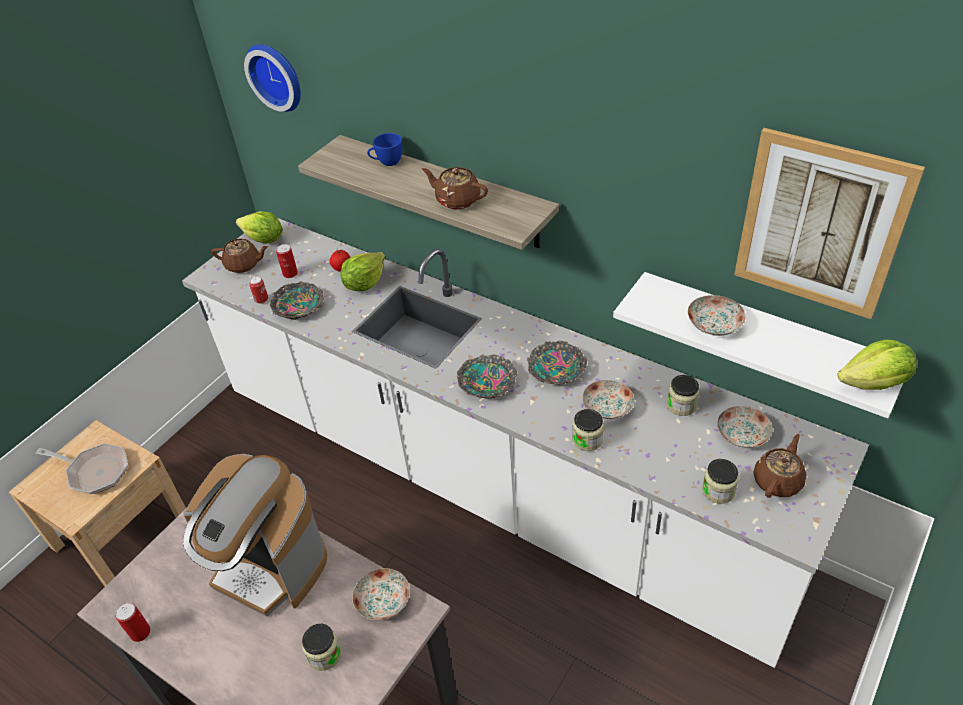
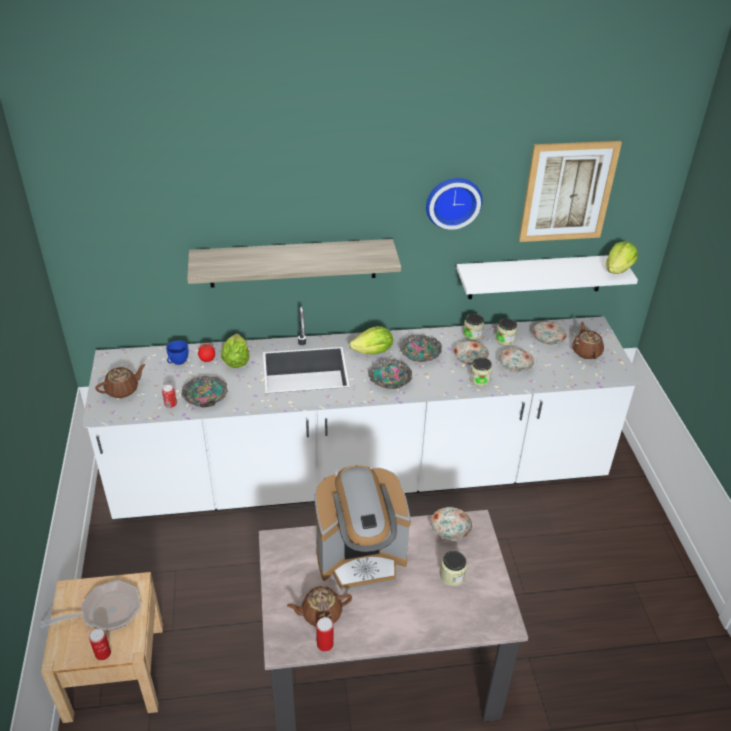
camera: 45 degrees left, 5 degrees down
lettuce [236,211,283,243] -> lettuce moved to [349,326,393,355]
wall clock [244,44,301,112] -> wall clock moved to [426,178,483,230]
can [276,244,298,278] -> can moved to [89,629,111,660]
blue cup [367,133,402,166] -> blue cup moved to [166,340,188,365]
brown teapot [422,167,488,209] -> brown teapot moved to [286,586,352,626]
plate [688,295,746,336] -> plate moved to [498,348,534,372]
jar [702,459,739,504] -> jar moved to [463,313,484,341]

